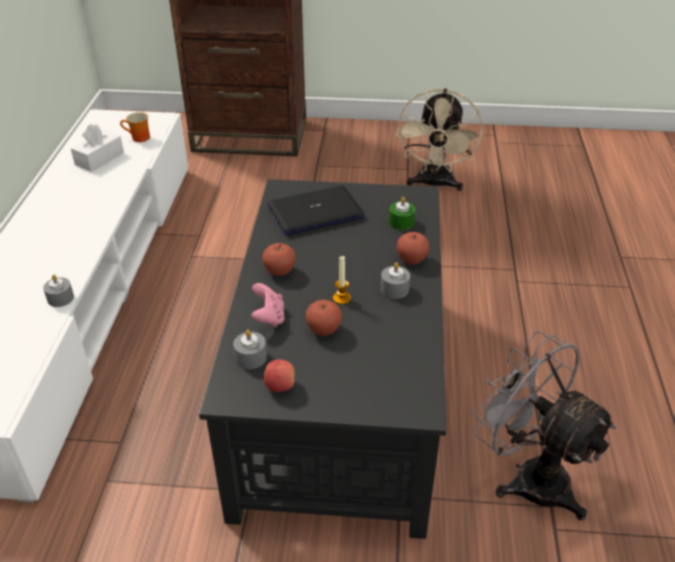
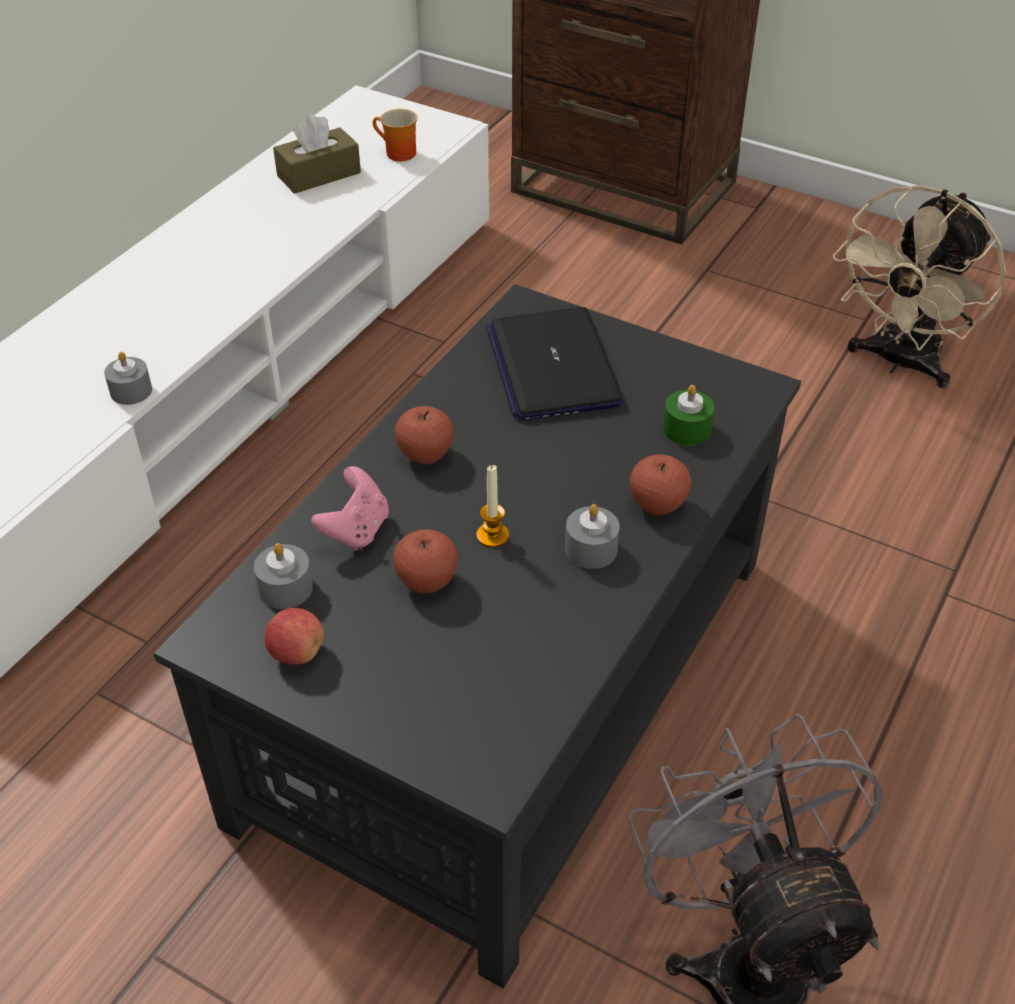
camera: 25 degrees right, 5 degrees up
white tissue box [71,124,124,172] -> brown tissue box [273,114,361,194]
laptop [267,186,365,235] -> laptop turned 105 degrees counterclockwise [486,307,624,420]

